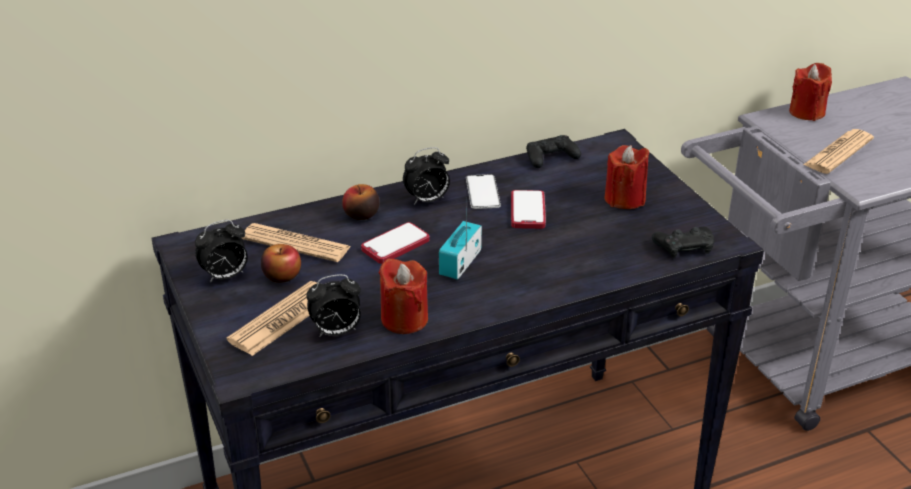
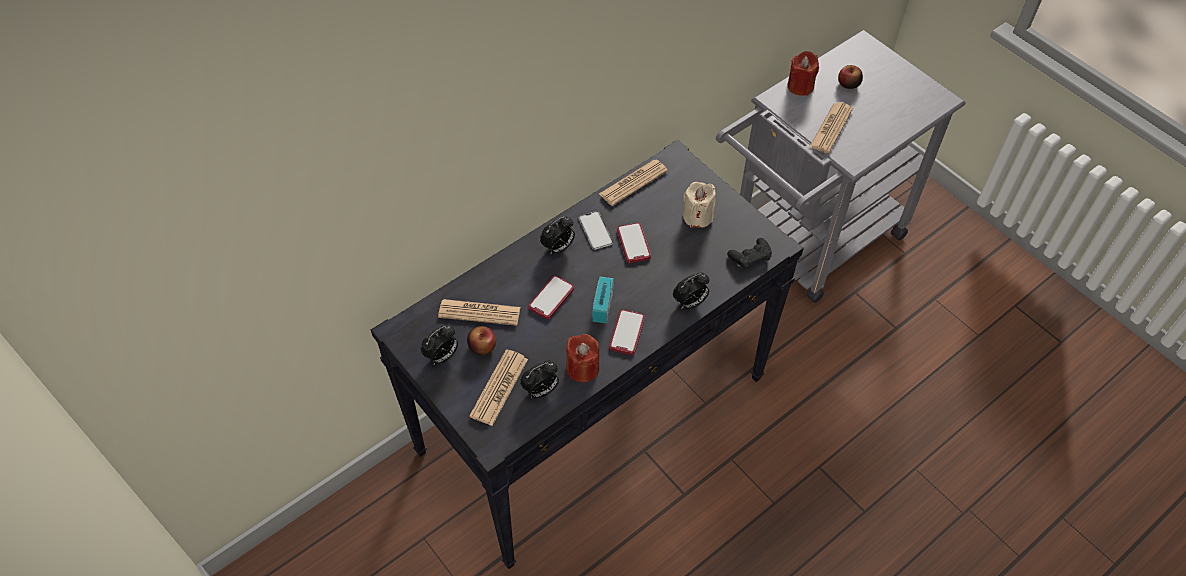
camera: 15 degrees left, 20 degrees up
apple [342,184,379,220] -> apple moved to [838,65,863,89]
black game controller [526,135,581,168] -> newspaper [599,160,668,206]
red candle [605,145,649,209] -> beige candle [683,182,716,228]
none -> phone [609,310,645,355]
none -> alarm clock [673,272,709,309]

